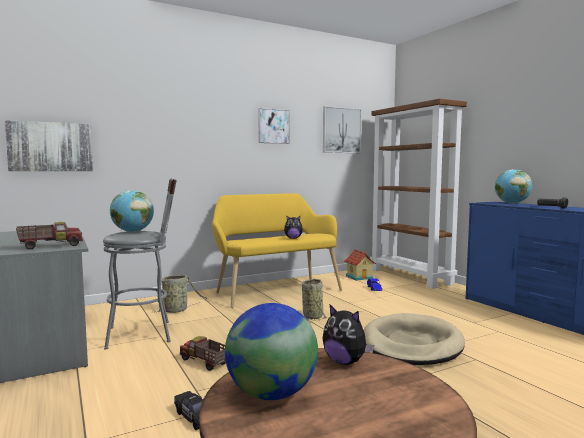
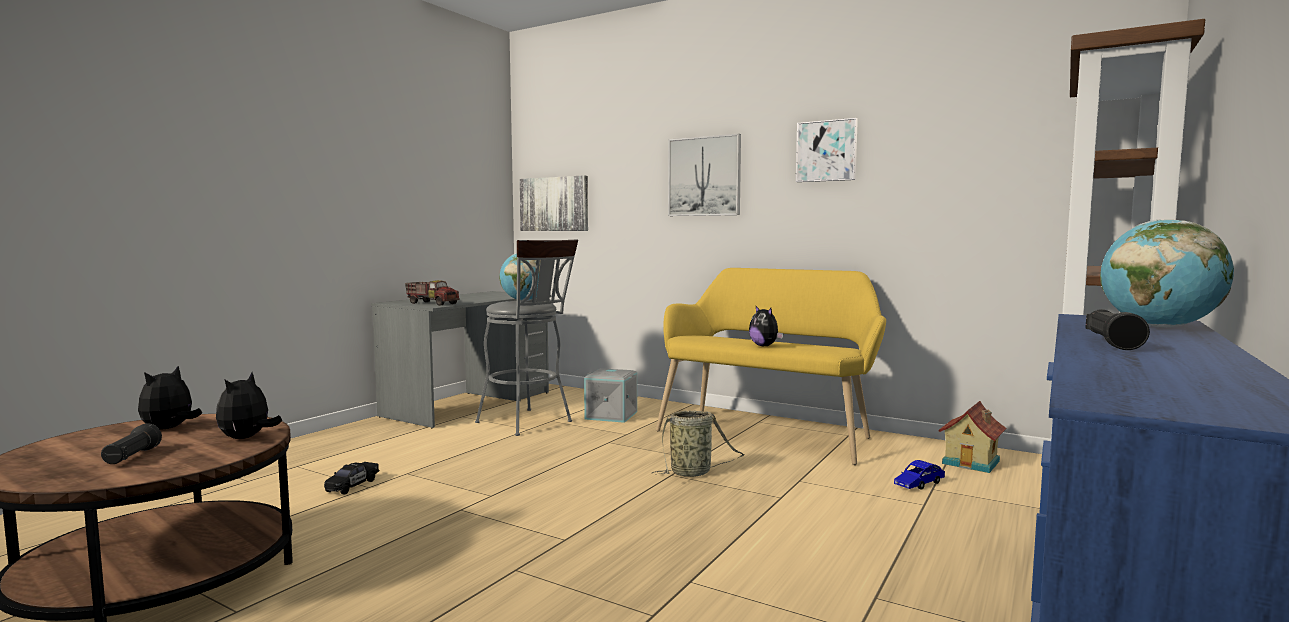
camera: 60 degrees right, 0 degrees up
basket [151,275,207,313] -> grey storage box [584,368,637,423]
toy truck [180,336,226,371] -> none
globe [225,303,318,400] -> plush toy [138,366,202,430]
picture [323,106,362,153] -> picture moved to [668,134,741,216]
beige dog bed [364,313,465,365] -> none
none -> black flashlight [101,423,162,464]

